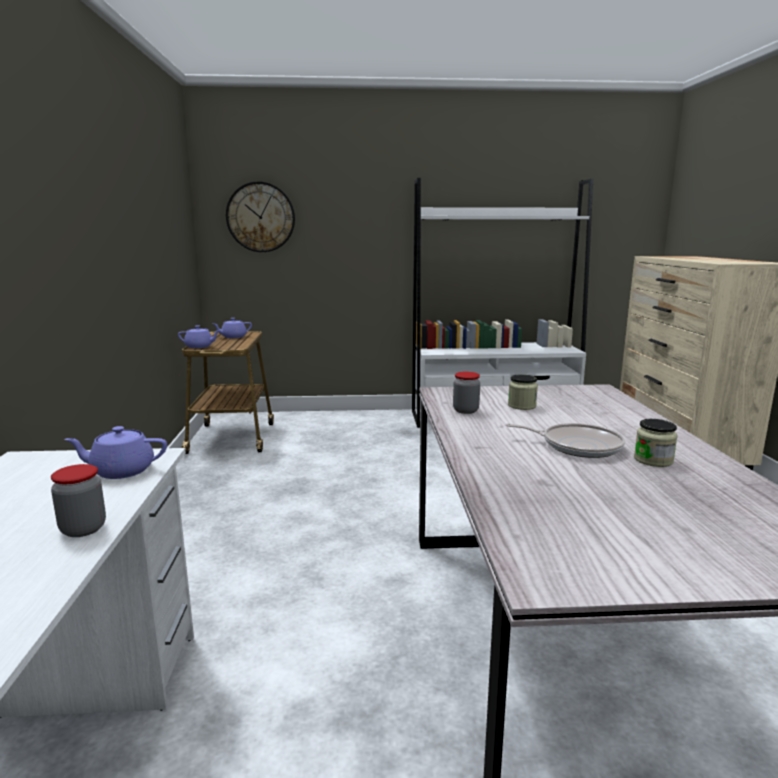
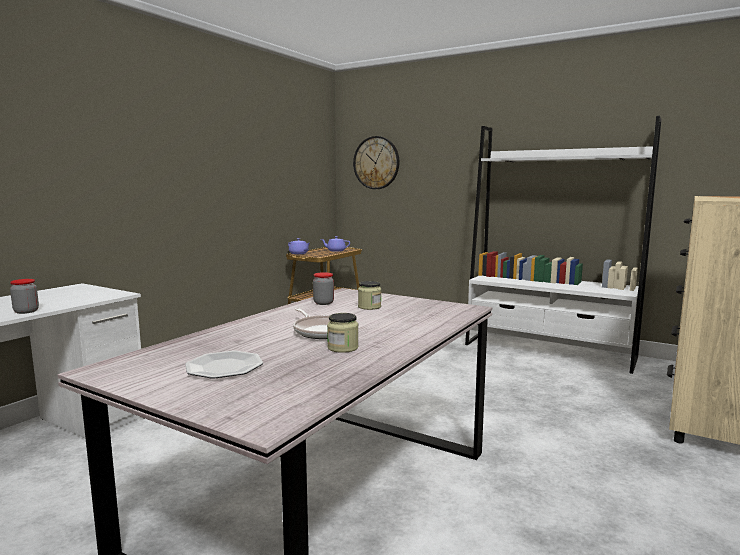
camera: 35 degrees right, 5 degrees down
purple teapot [64,426,167,479] -> none
none -> plate [185,351,263,378]

